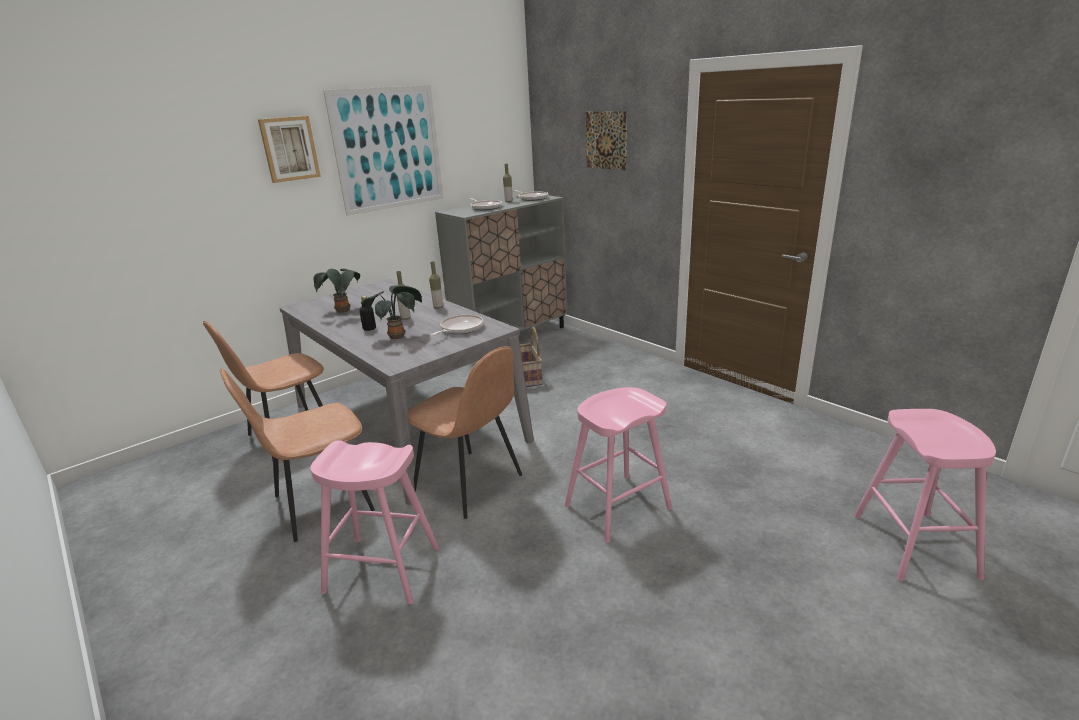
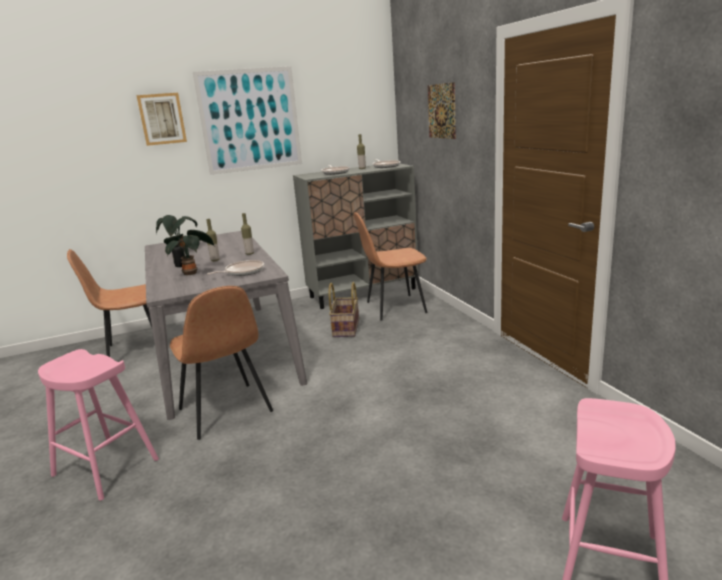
camera: 20 degrees right, 5 degrees down
brown chair [220,368,375,542] -> brown chair moved to [354,212,427,320]
pink stool [564,387,672,543] -> none

